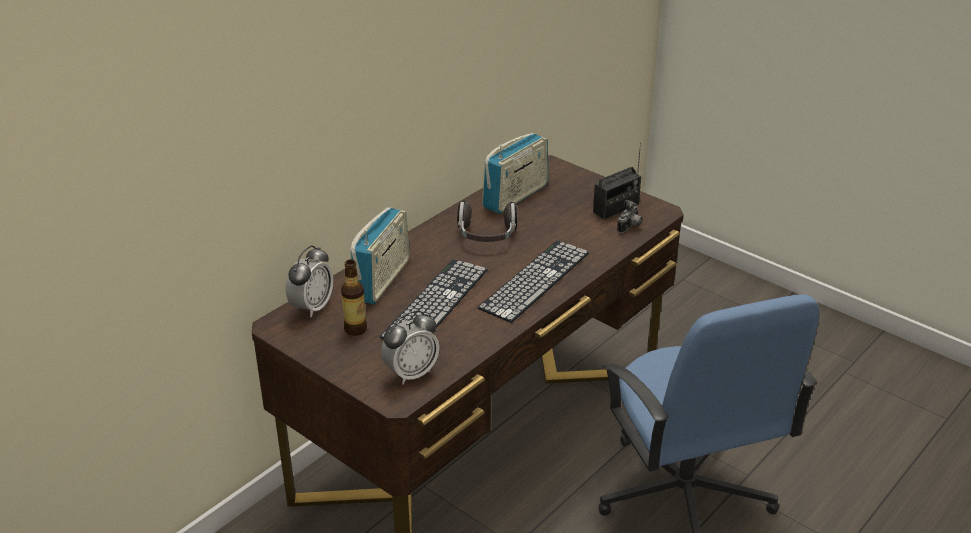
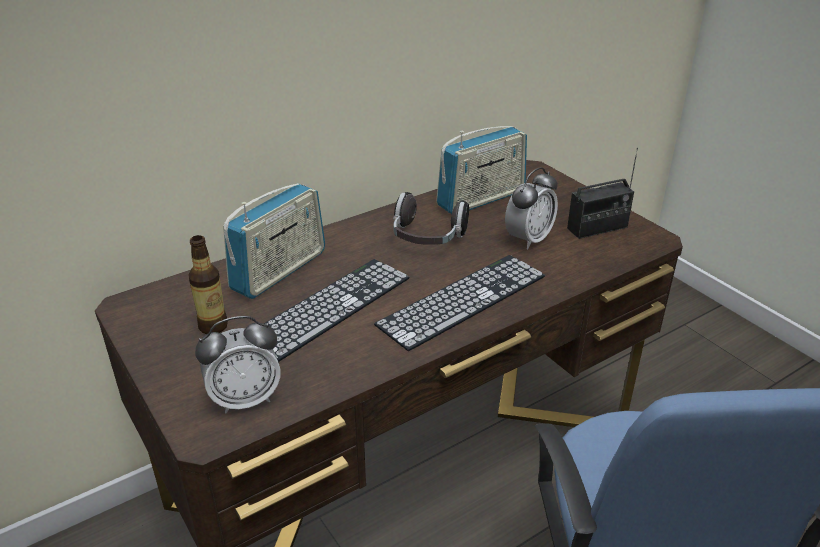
camera: 15 degrees right, 0 degrees up
alarm clock [286,245,333,318] -> alarm clock moved to [505,167,558,249]
camera [617,200,643,233] -> none

